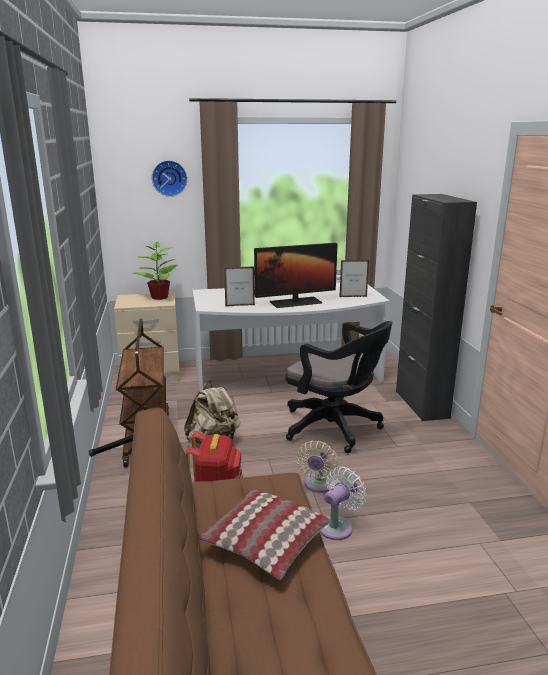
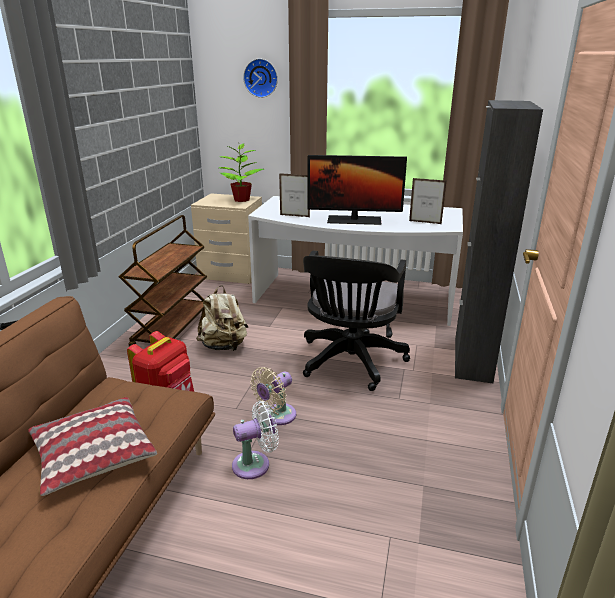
camera: 25 degrees right, 5 degrees up
black office chair [285,321,393,453] -> black office chair turned 45 degrees clockwise [303,251,410,391]

